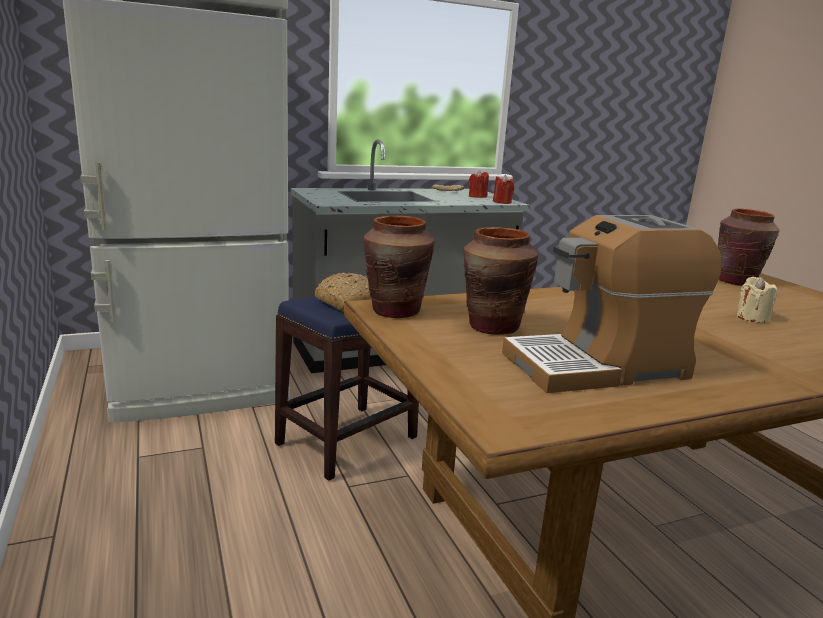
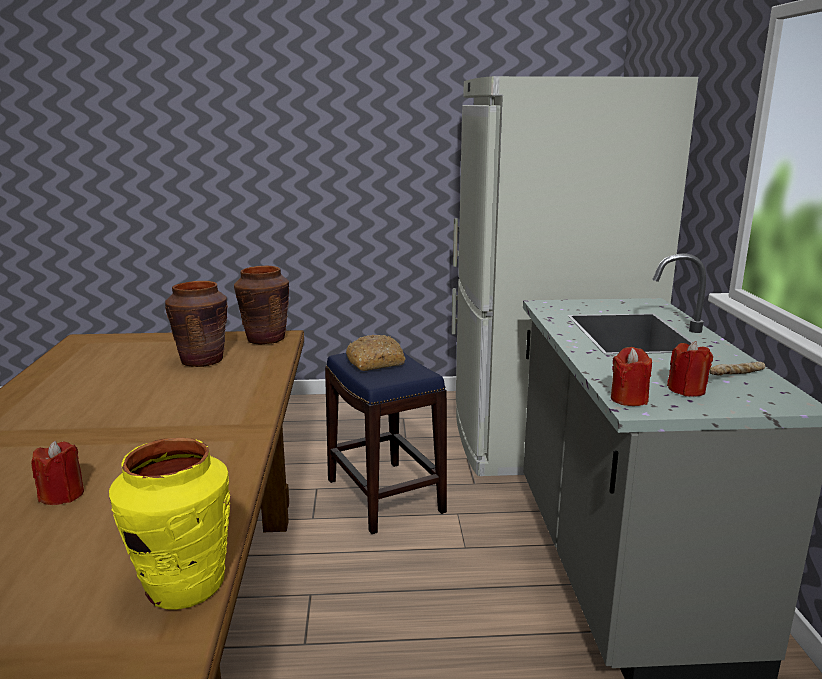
camera: 110 degrees right, 0 degrees up
coffee machine [502,215,721,393] -> none
brown vase [718,209,780,286] -> yellow vase [109,438,230,610]
beige candle [737,277,777,323] -> red candle [31,440,84,505]

